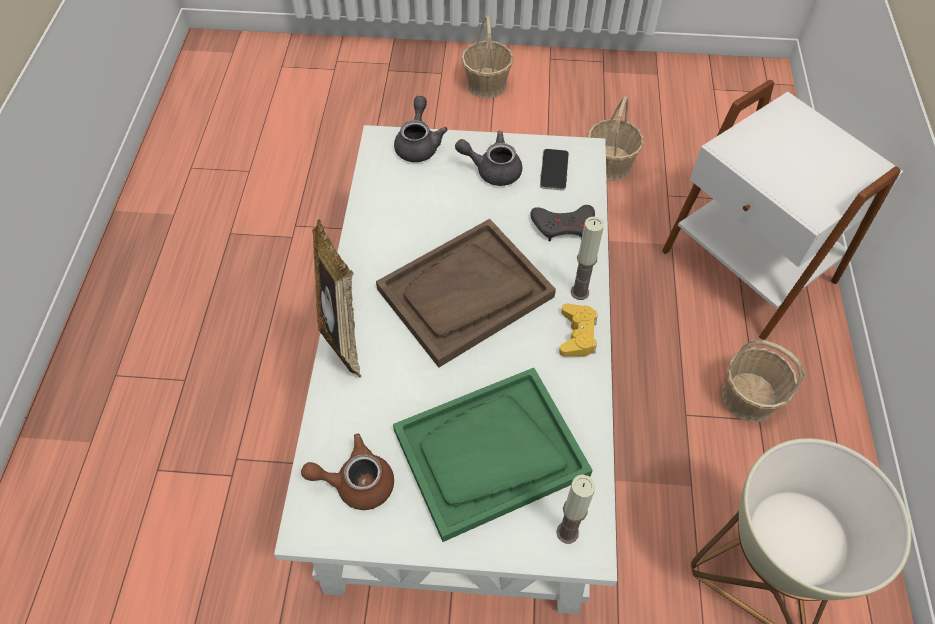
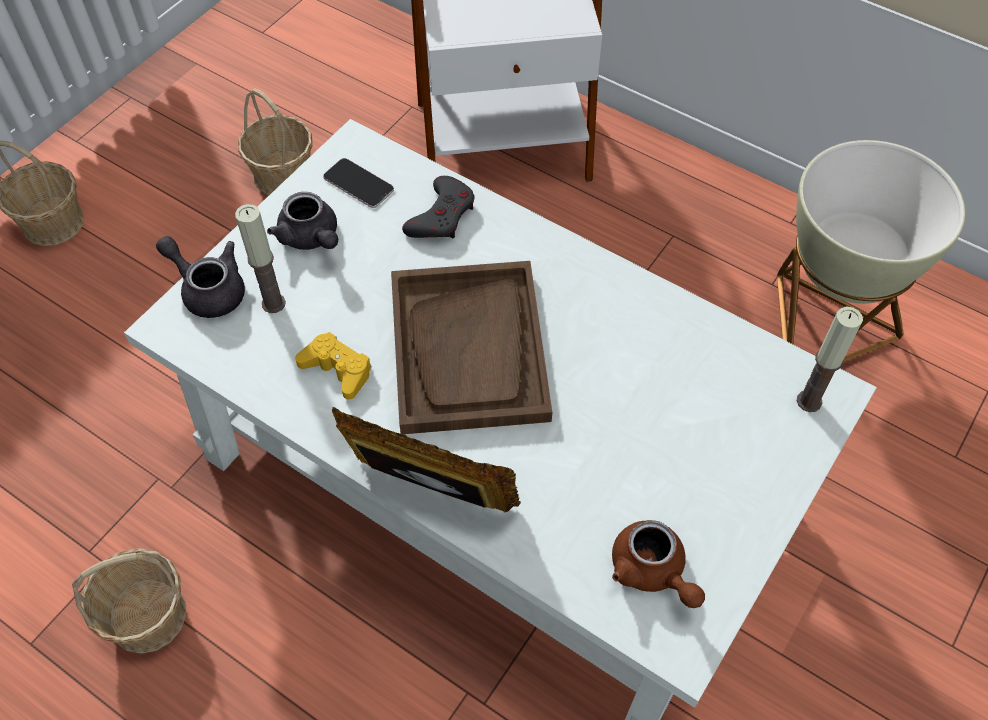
camera: 60 degrees left, 0 degrees up
brown teapot [301,433,394,510] -> brown teapot turned 60 degrees counterclockwise [612,520,705,608]
green tray [393,368,593,542] -> none
grey teapot [455,131,522,186] -> grey teapot turned 75 degrees counterclockwise [267,192,338,250]
yellow game controller [559,303,597,357] -> yellow game controller moved to [295,332,372,400]
candle [571,216,604,300] -> candle moved to [235,204,286,313]
basket [722,340,805,422] -> basket moved to [72,548,186,654]

